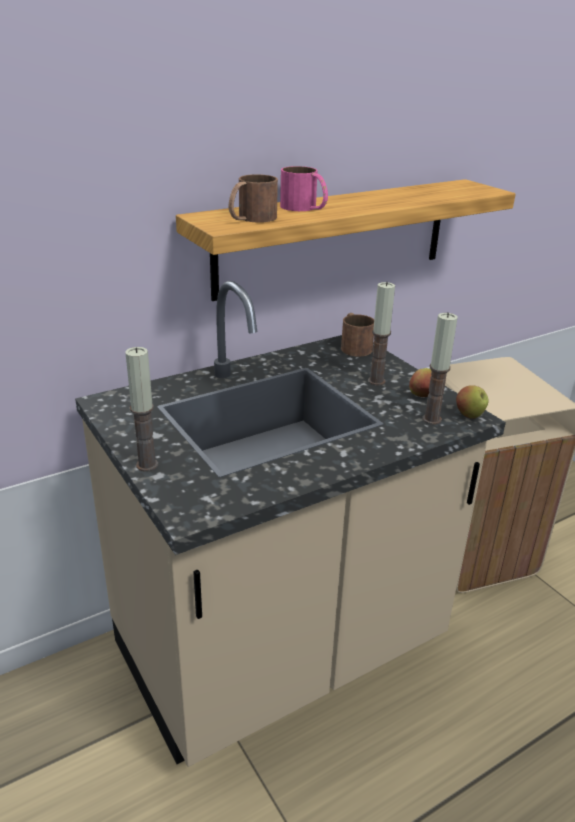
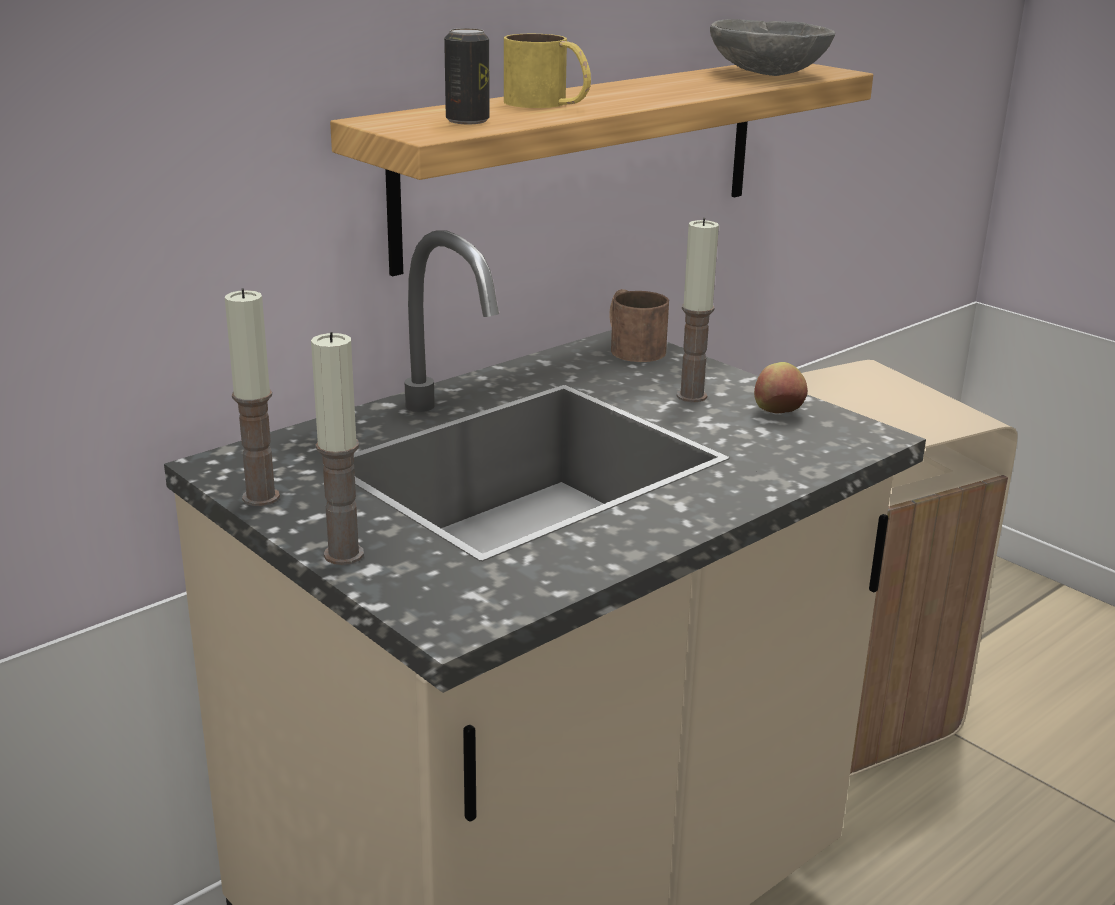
camera: 10 degrees left, 5 degrees down
brown mug [229,174,278,223] -> can [444,28,490,124]
pink mug [280,166,328,211] -> yellow mug [504,34,591,108]
candle [422,312,458,425] -> candle moved to [225,288,280,506]
apple [456,385,489,419] -> none
none -> grey bowl [710,19,835,76]

